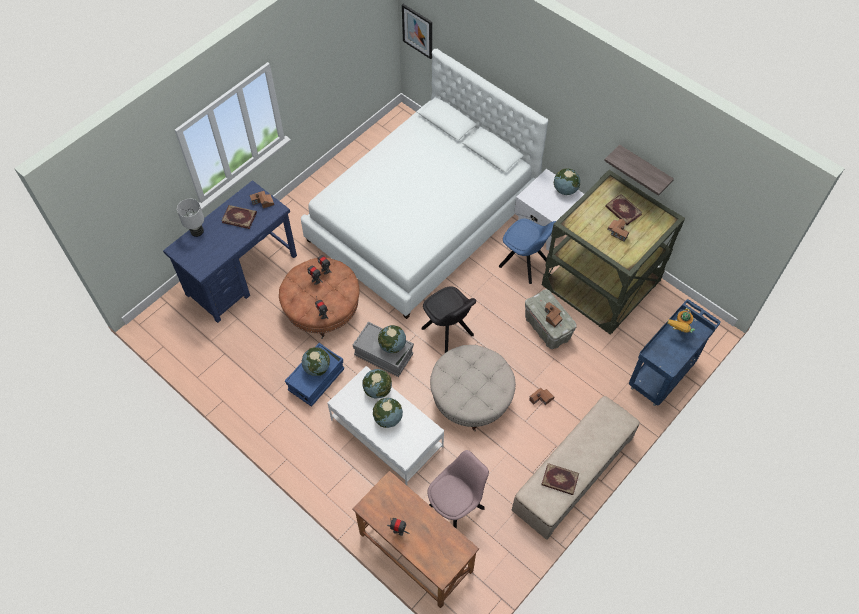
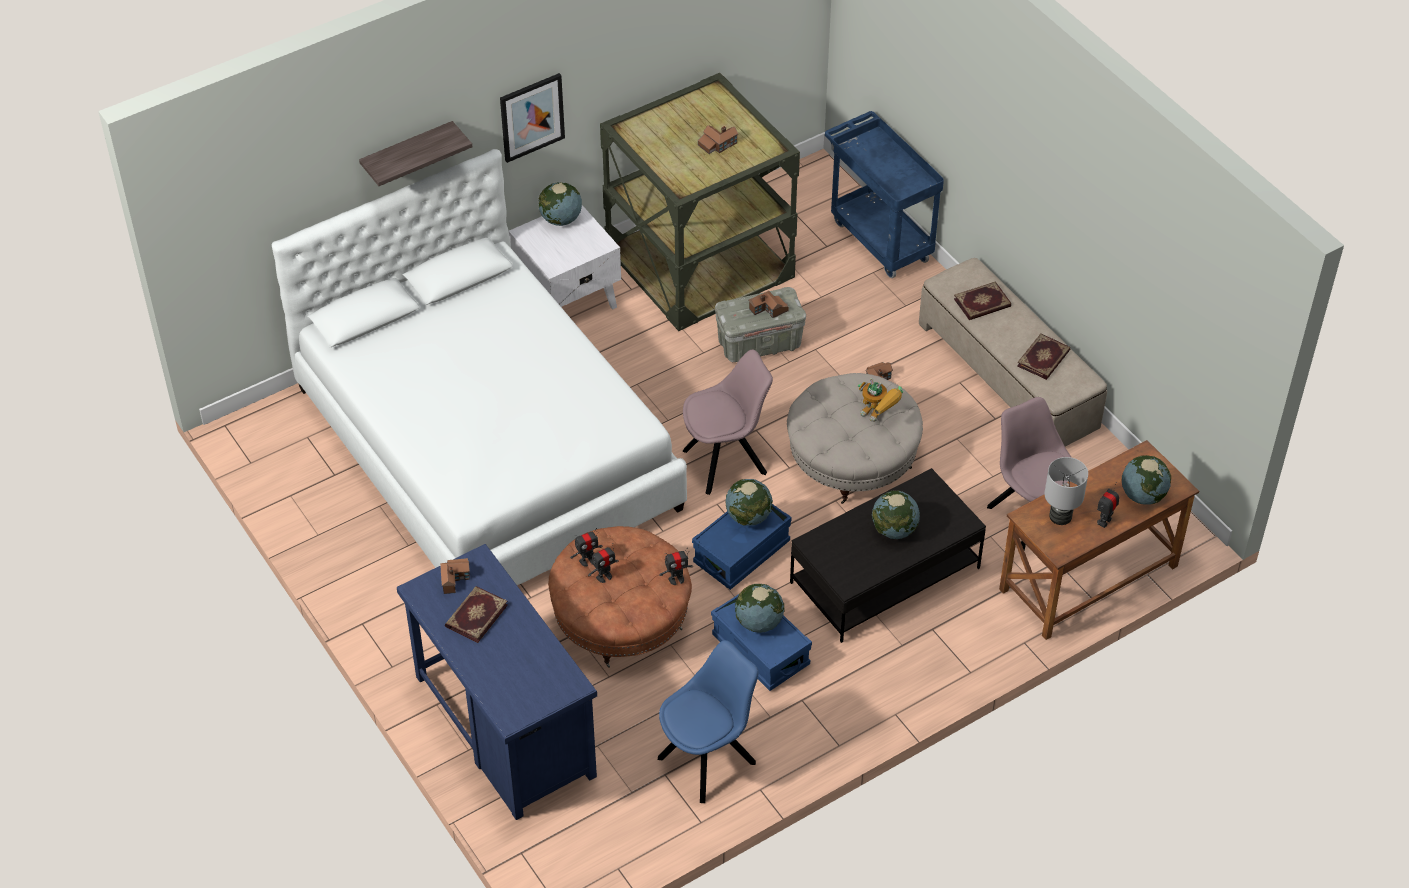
camera: 75 degrees left, 10 degrees down
grey table lamp [177,199,204,237] -> grey table lamp moved to [1044,457,1088,525]
white coffee table [328,366,444,485] -> black coffee table [790,468,986,643]
grey storage box [353,322,414,377] -> blue storage box [692,504,792,590]
globe [362,369,392,399] -> globe moved to [1122,455,1171,505]
picture [402,4,432,59] -> picture moved to [500,73,565,163]
black chair [421,286,476,353] -> pink chair [682,349,773,495]
blue chair [499,218,556,284] -> blue chair moved to [658,640,759,803]
shelf [604,145,674,196] -> shelf moved to [359,121,472,186]
book [605,194,643,225] -> book moved to [954,281,1011,320]
toy robot [667,308,695,333] -> toy robot moved to [858,378,903,422]

